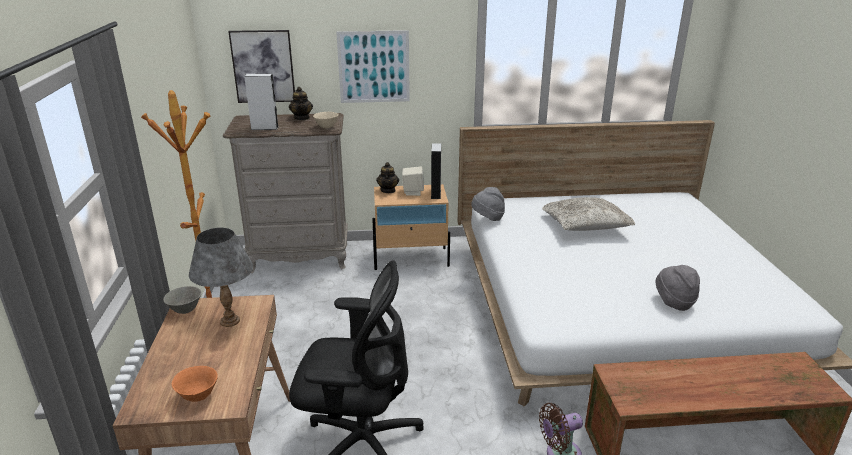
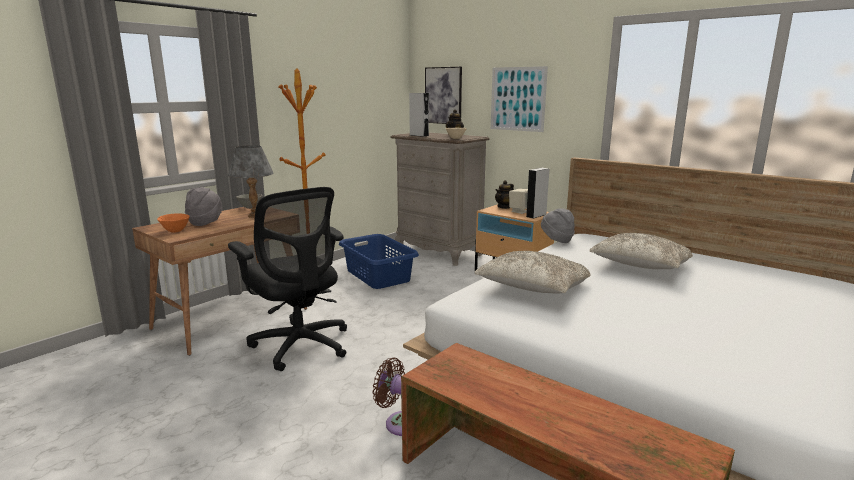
camera: 45 degrees right, 10 degrees down
grey hat [656,265,700,311] -> grey hat moved to [185,187,222,226]
none -> blue laundry basket [339,234,419,289]
none -> beige pillow [474,251,591,294]

